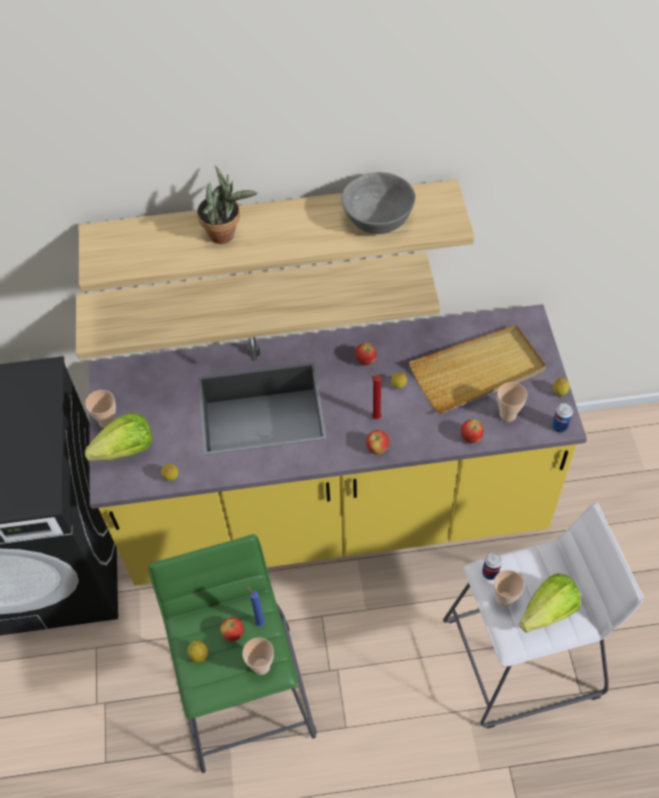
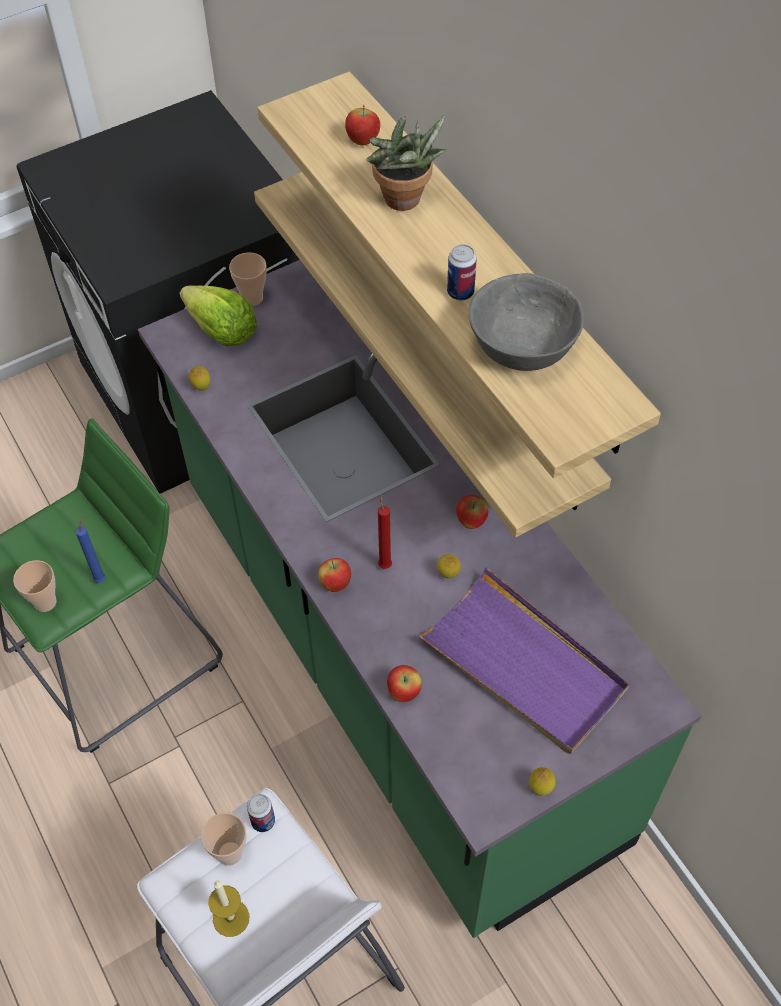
camera: 65 degrees right, 0 degrees up
yellow counter [89,304,587,586] -> green counter [138,260,701,938]
lemon [188,640,208,663] -> none
apple [220,617,244,642] -> apple moved to [345,104,380,146]
beige tray [409,325,546,414] -> purple tray [418,567,629,754]
cup [497,382,527,422] -> none
lettuce [519,573,581,632] -> candle [208,880,250,937]
can [552,403,573,433] -> can moved to [447,244,477,300]

